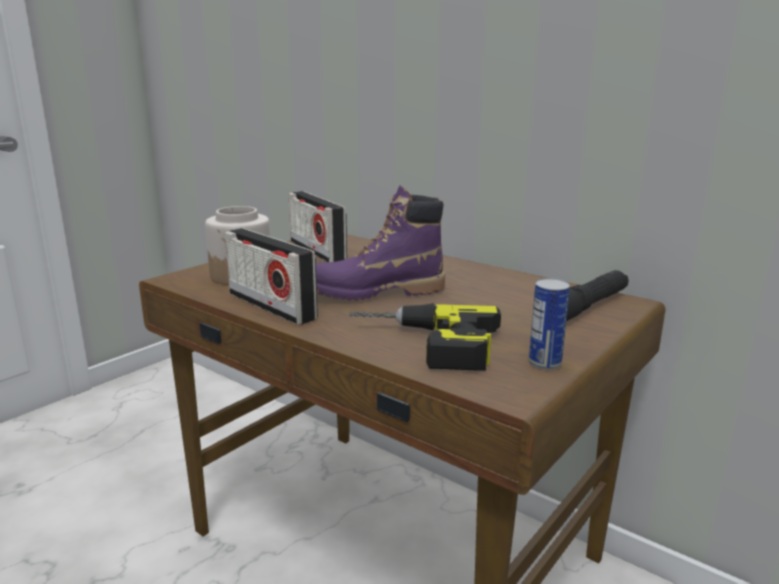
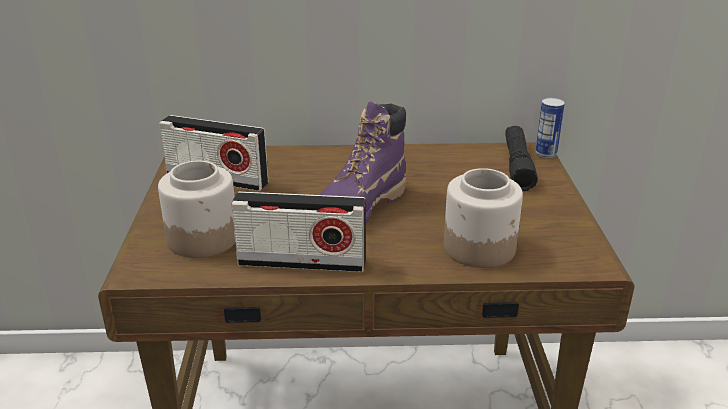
camera: 40 degrees left, 10 degrees up
power drill [349,303,501,371] -> jar [444,168,523,268]
can [529,278,570,370] -> can moved to [535,98,565,158]

